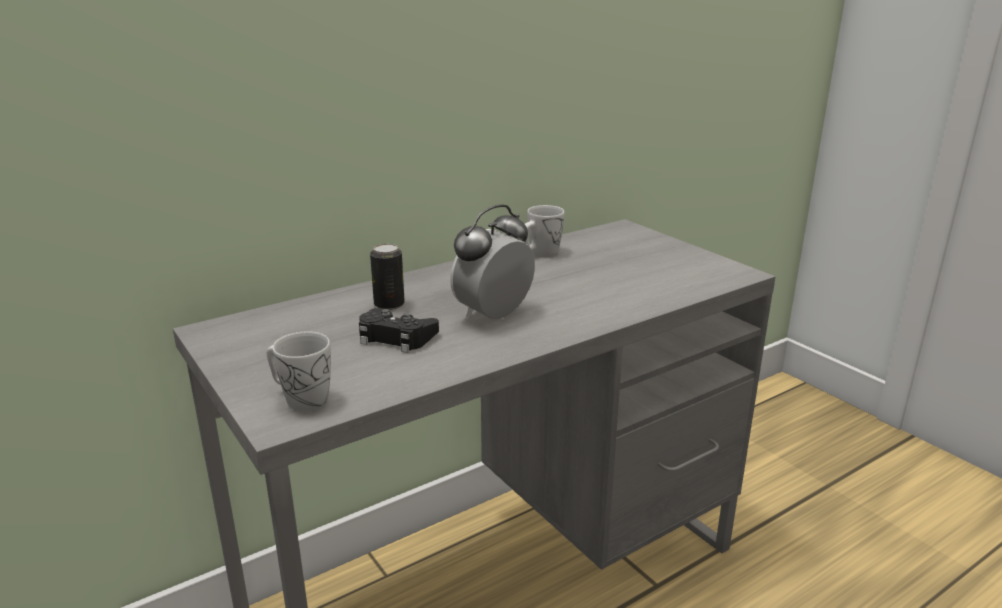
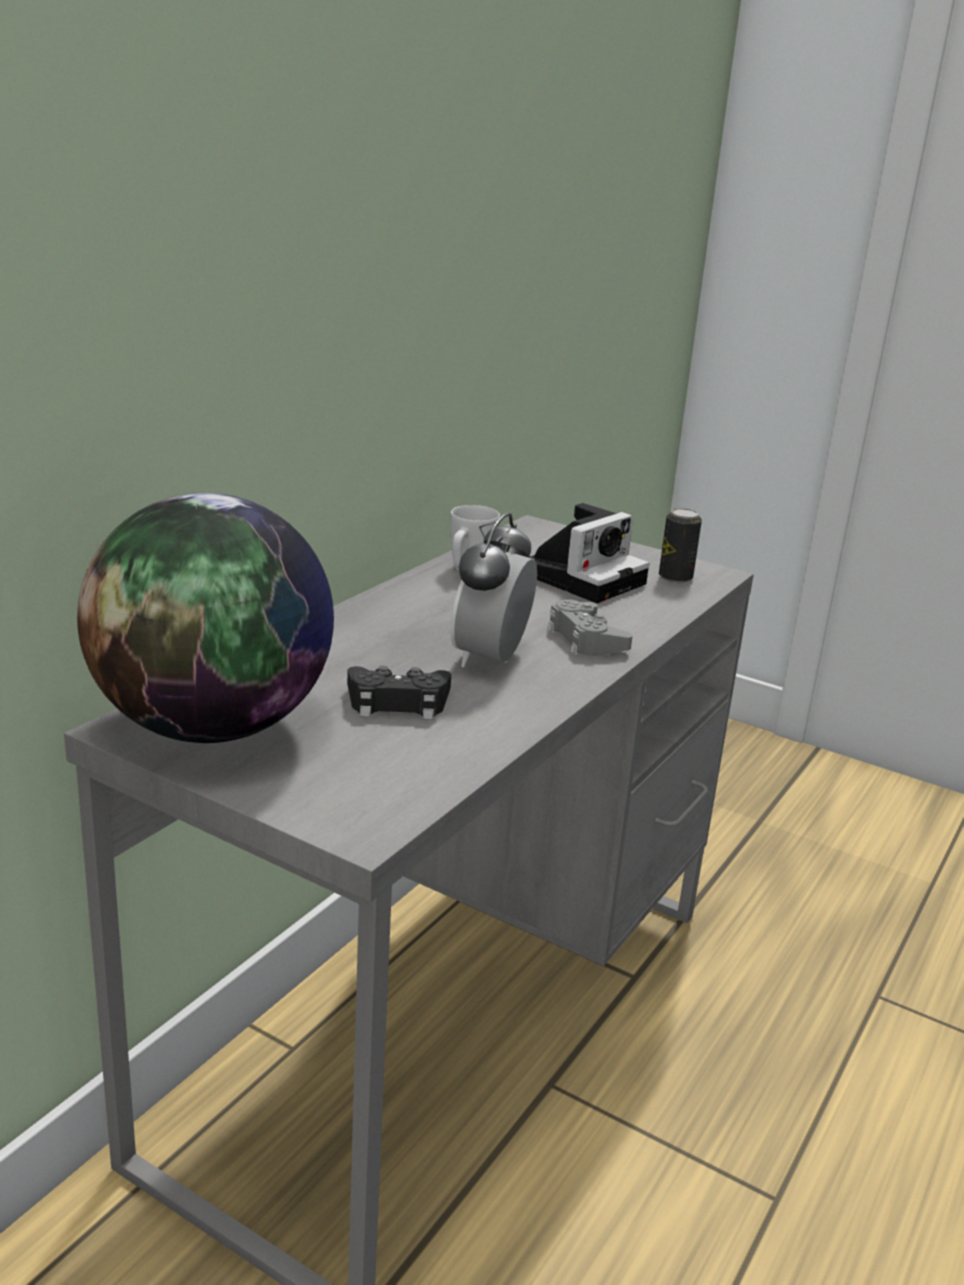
camera: 25 degrees left, 0 degrees up
white mug [266,331,331,411] -> none
can [370,244,405,310] -> can moved to [659,508,702,583]
none -> globe [77,493,334,743]
none -> camera [529,503,649,603]
none -> grey game controller [547,599,633,656]

